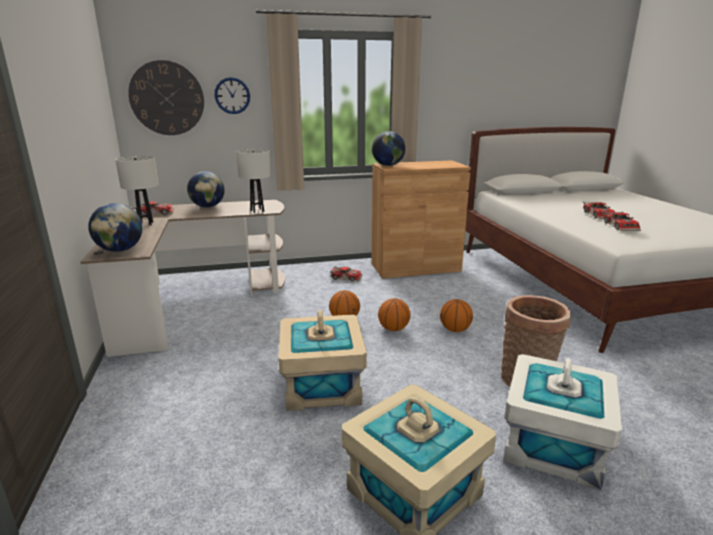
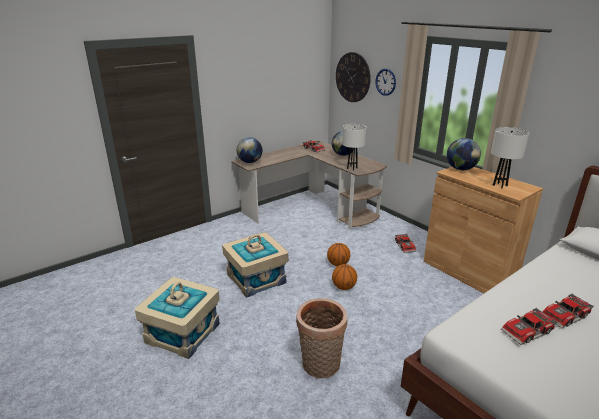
camera: 65 degrees right, 5 degrees up
white table lamp [115,156,158,225] -> white table lamp moved to [491,127,529,189]
basketball [440,299,473,332] -> none
white storage box [503,354,622,490] -> none

